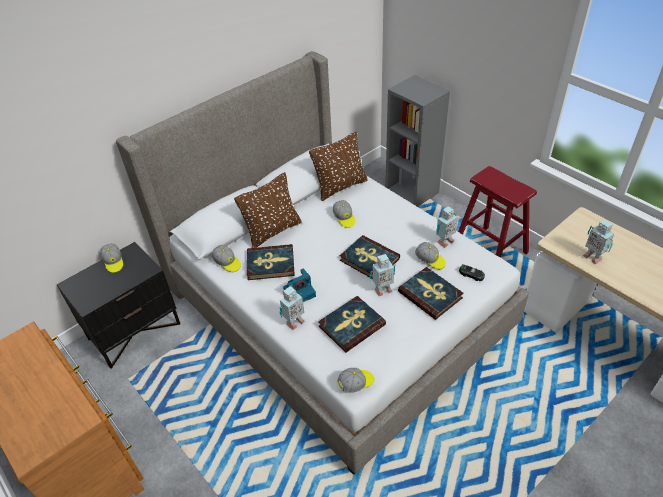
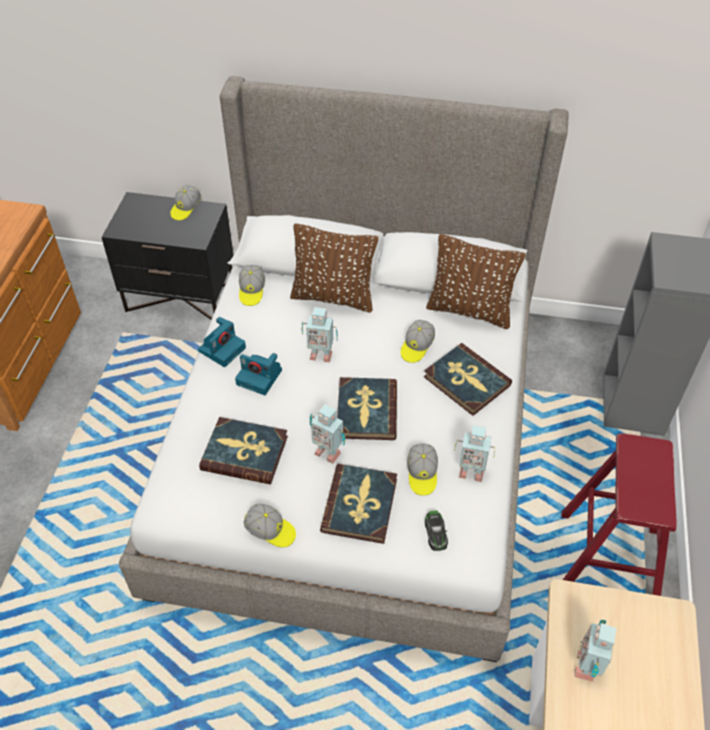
camera: 50 degrees right, 5 degrees up
book [247,244,295,280] -> book moved to [424,343,512,416]
toy robot [279,286,305,330] -> toy robot moved to [302,307,338,362]
cap [337,368,375,393] -> cap moved to [244,503,296,547]
none -> camera [198,317,246,367]

